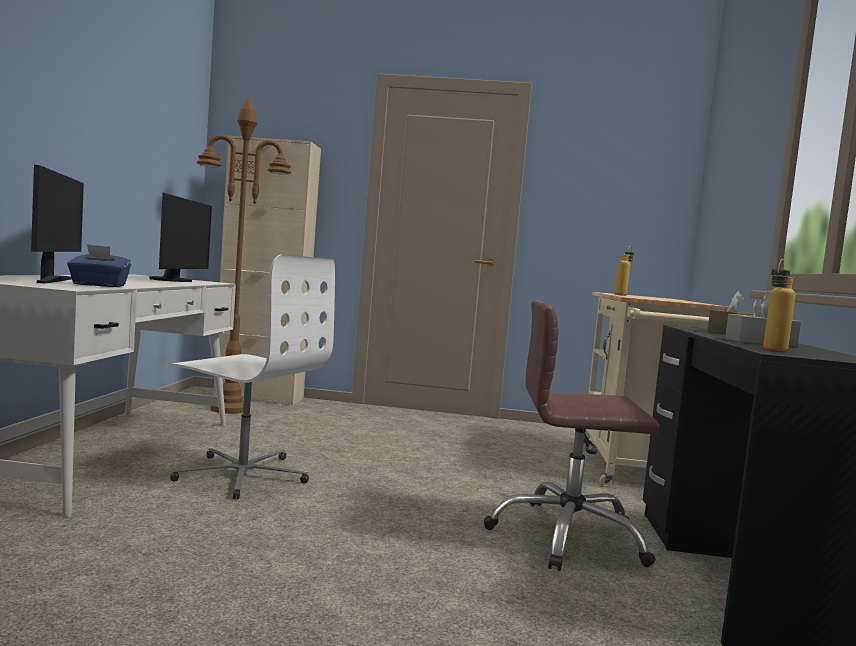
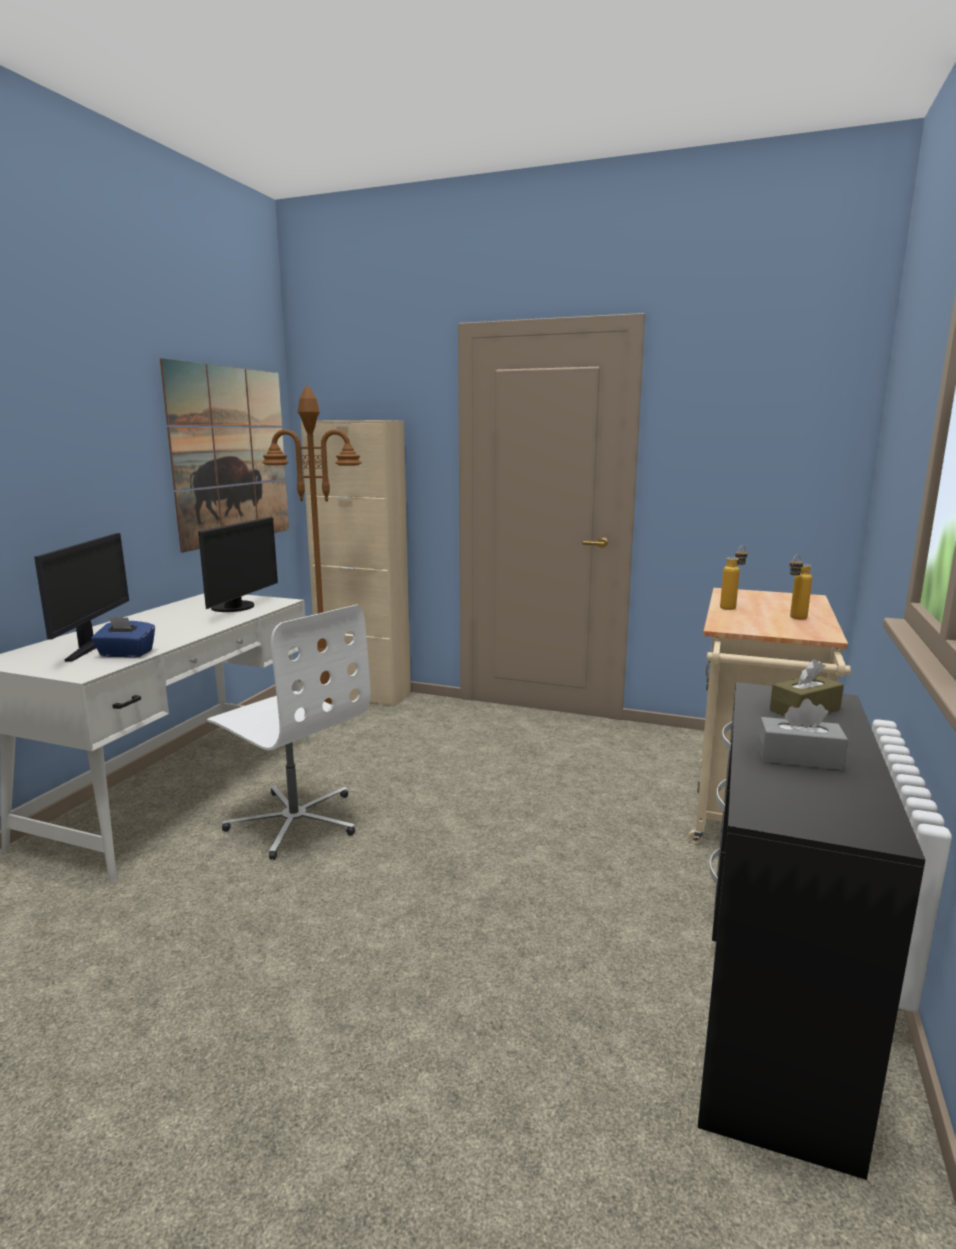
camera: 15 degrees right, 10 degrees up
brown office chair [484,300,660,571] -> none
bottle [763,259,795,351] -> bottle moved to [790,555,812,620]
none -> picture [160,358,289,553]

